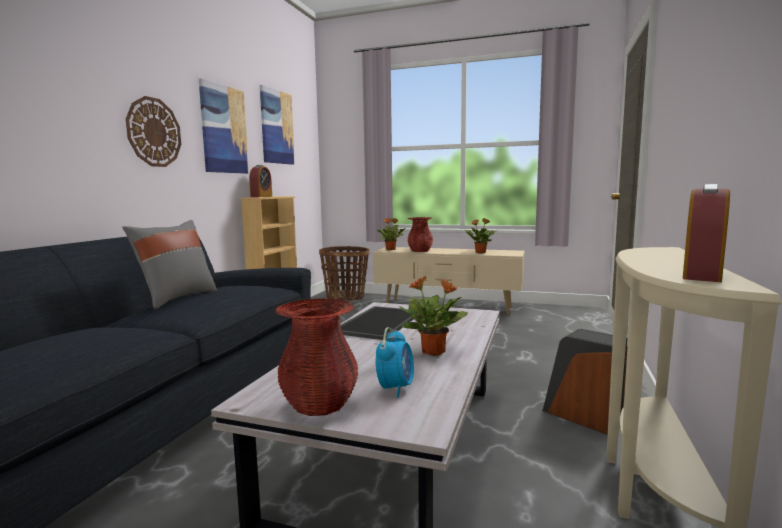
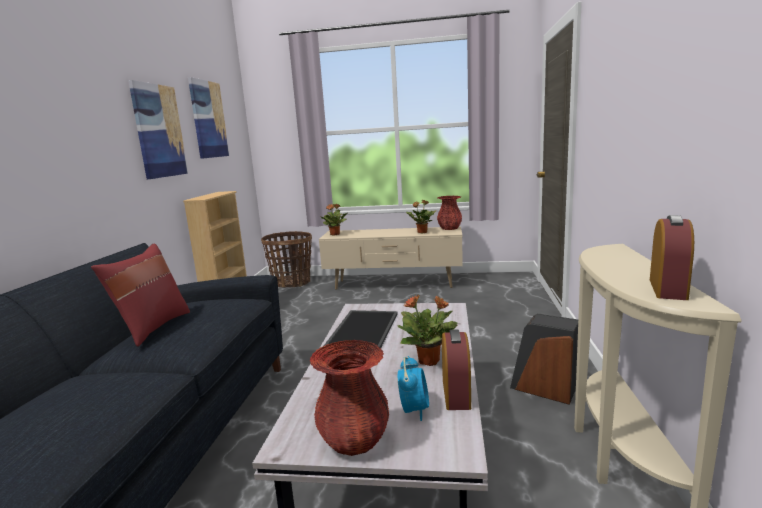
camera: 10 degrees left, 5 degrees up
grey pillow [122,220,217,309] -> red pillow [91,244,190,347]
wall clock [126,96,181,167] -> none
alarm clock [249,165,272,197] -> alarm clock moved to [442,329,471,410]
red vase [408,217,433,252] -> red vase moved to [437,196,462,230]

